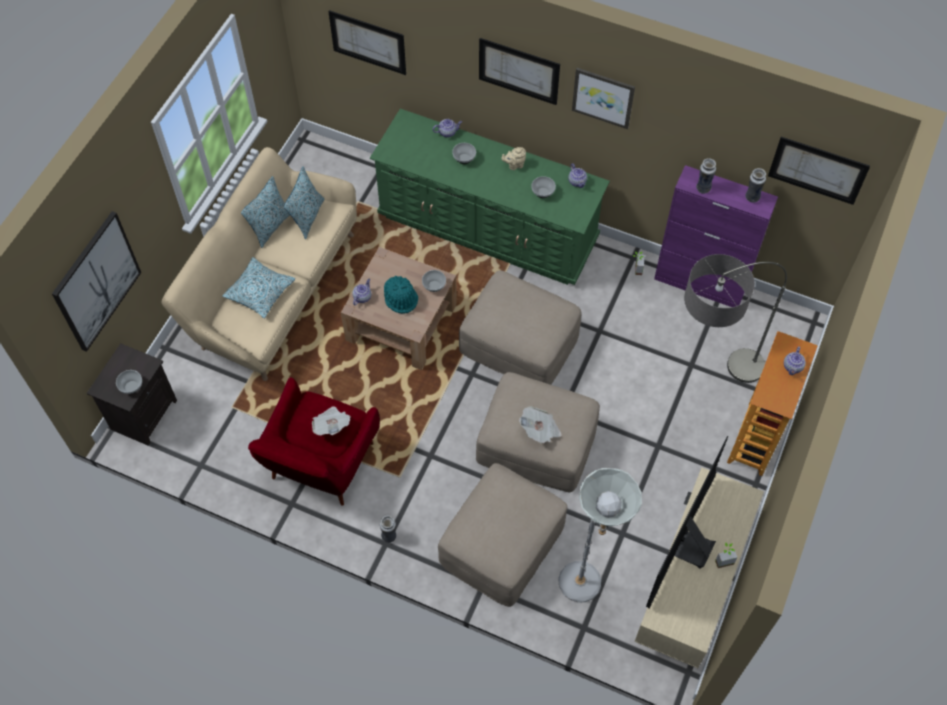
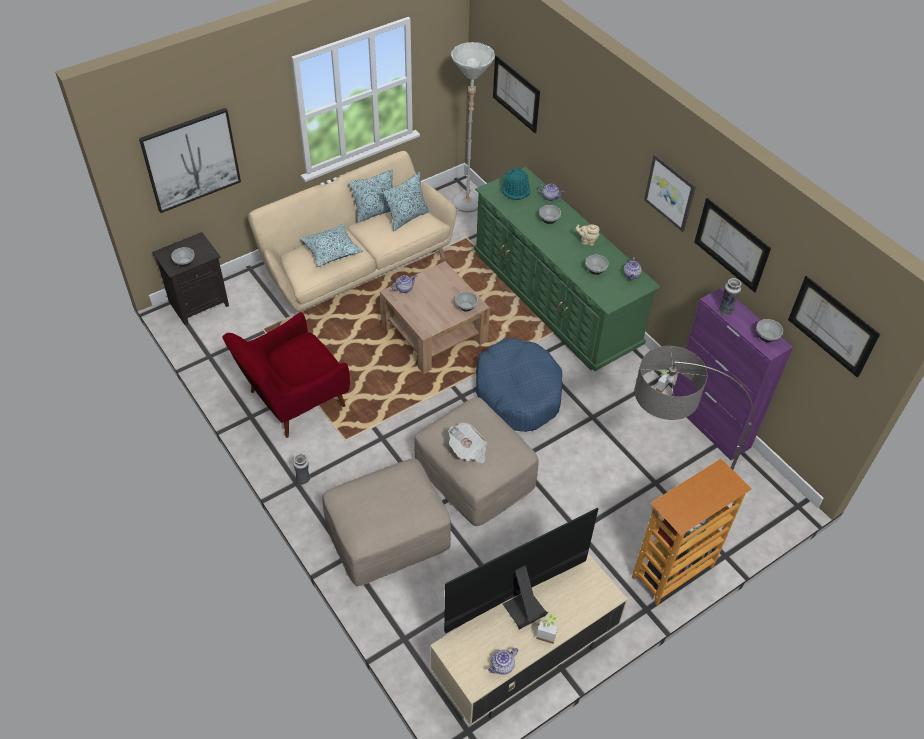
camera: 30 degrees right, 10 degrees down
newspaper [312,406,351,435] -> none
turquoise hat [384,276,418,314] -> turquoise hat moved to [501,167,530,200]
beige ottoman [459,271,582,385] -> blue dog bed [476,338,562,432]
picture [479,38,560,105] -> picture moved to [694,198,771,293]
grey floor lamp [558,468,642,603] -> grey floor lamp moved to [451,42,495,213]
vase [745,168,766,203] -> bowl [756,319,783,342]
teapot [784,346,806,375] -> teapot moved to [488,648,518,675]

